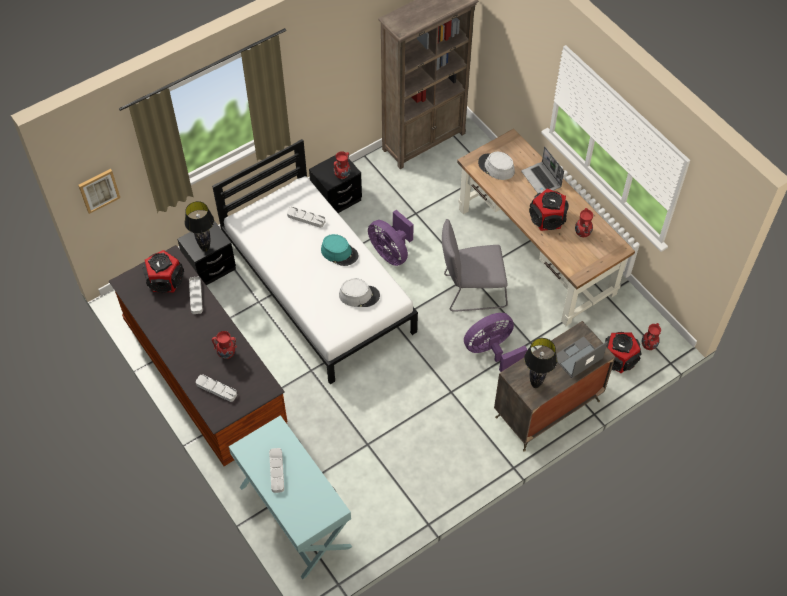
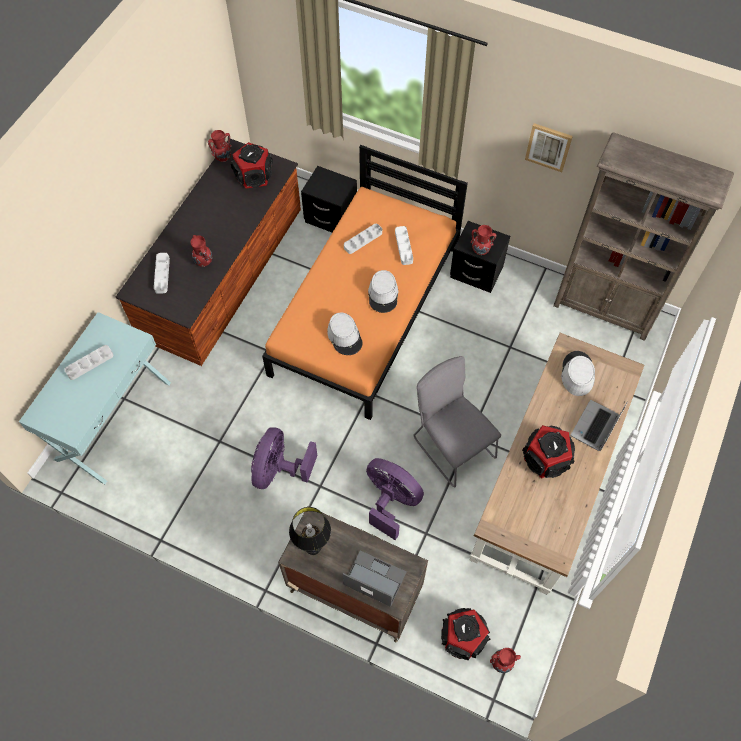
camera: 60 degrees right, 5 degrees up
picture [78,169,120,214] -> picture moved to [525,123,573,172]
black table lamp [184,201,214,252] -> none
grey tray [189,277,203,314] -> grey tray moved to [344,224,382,254]
white bed [212,139,418,384] -> orange bed [262,145,468,420]
turquoise hat [321,234,358,266] -> grey hat [368,270,399,313]
purple fan [368,210,414,266] -> purple fan moved to [251,427,317,489]
red vase [575,208,593,237] -> red vase moved to [208,130,231,162]

